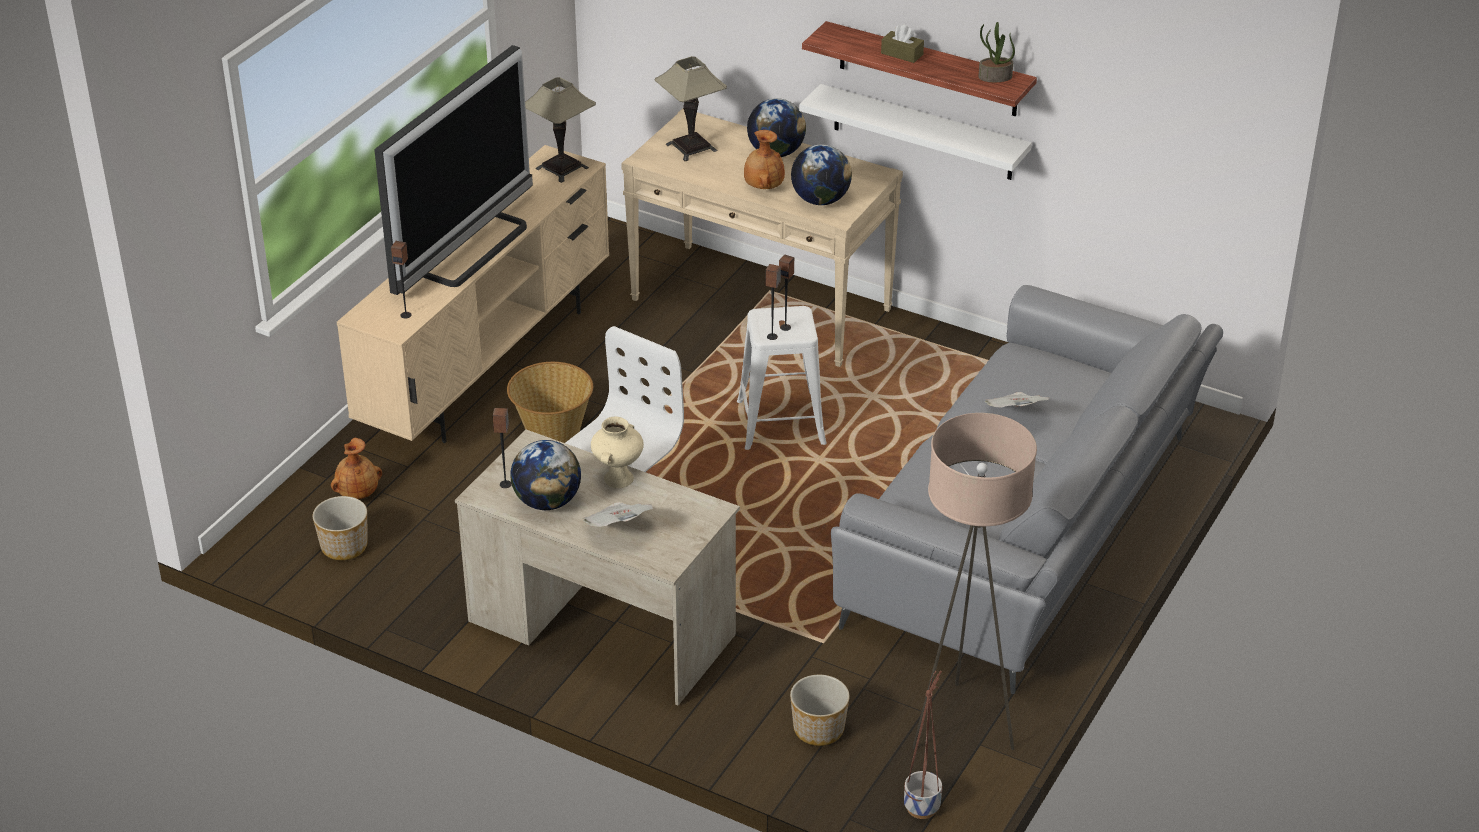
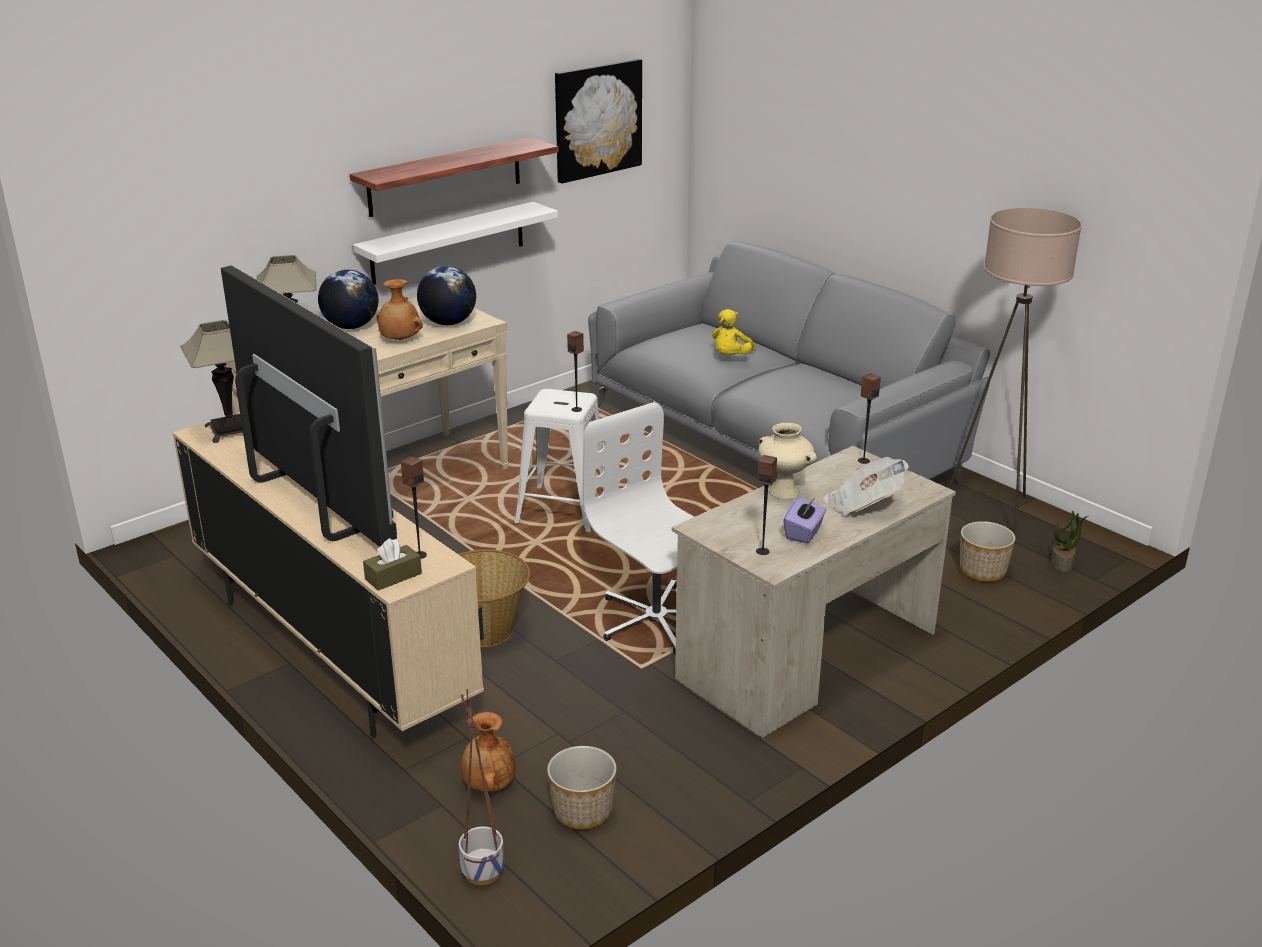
camera: 70 degrees left, 10 degrees down
globe [510,440,581,510] -> purple tissue box [783,497,826,544]
speaker [779,255,794,331] -> speaker moved to [858,373,881,464]
brown tissue box [881,25,924,63] -> brown tissue box moved to [363,538,422,591]
planter [904,671,943,819] -> planter moved to [459,689,504,885]
potted plant [978,22,1015,82] -> potted plant moved to [1051,510,1088,572]
newspaper [985,392,1049,407] -> yellow plush toy [712,309,756,355]
none -> picture [555,59,642,183]

